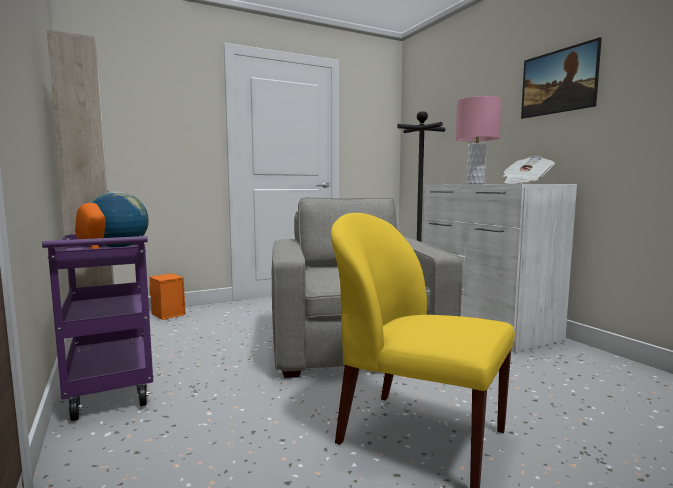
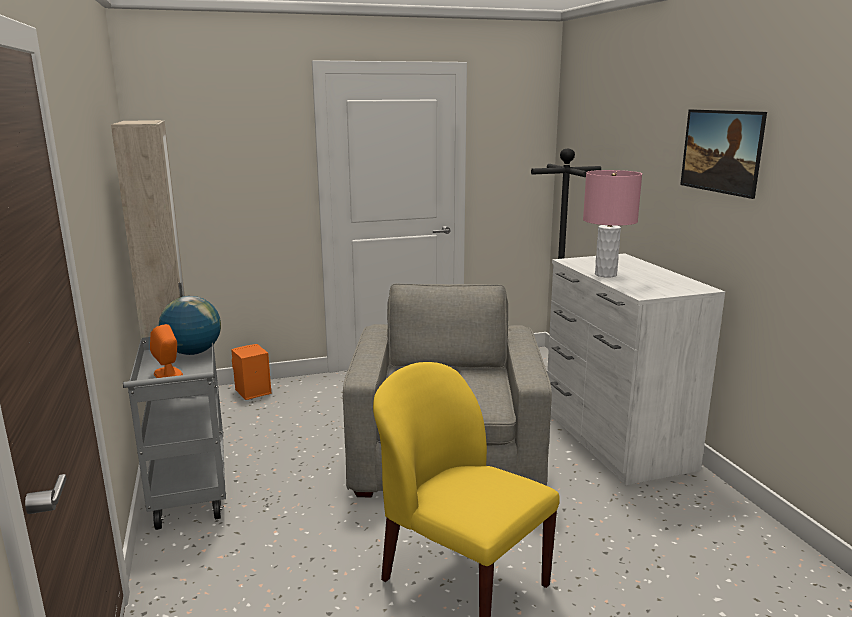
camera: 10 degrees right, 10 degrees up
purple cart [42,234,154,421] -> grey cart [123,337,226,530]
newspaper [503,156,555,184] -> none

